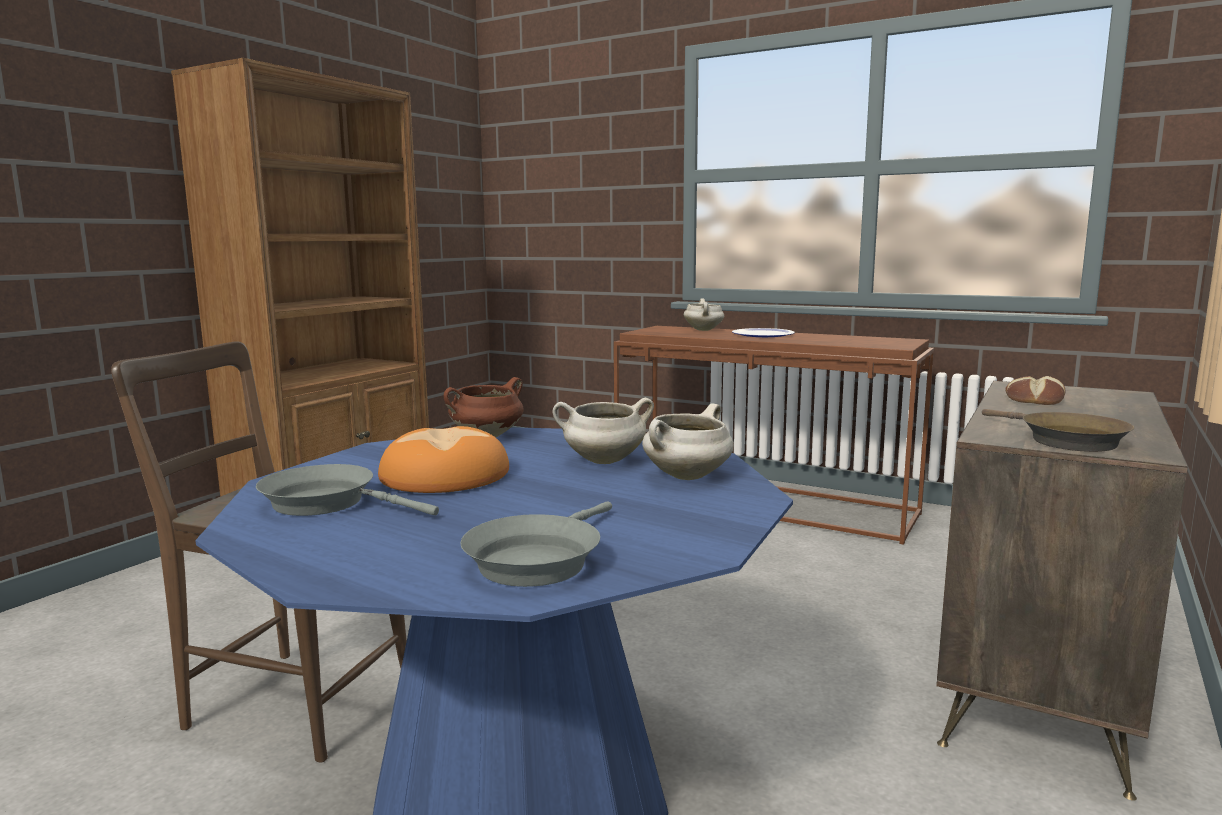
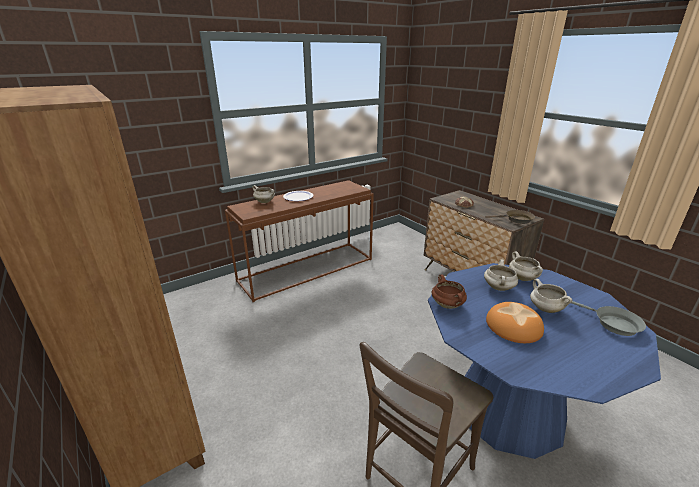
camera: 65 degrees left, 15 degrees up
grey frying pan [256,464,439,516] -> none
none -> white cooking pot [530,279,572,313]

